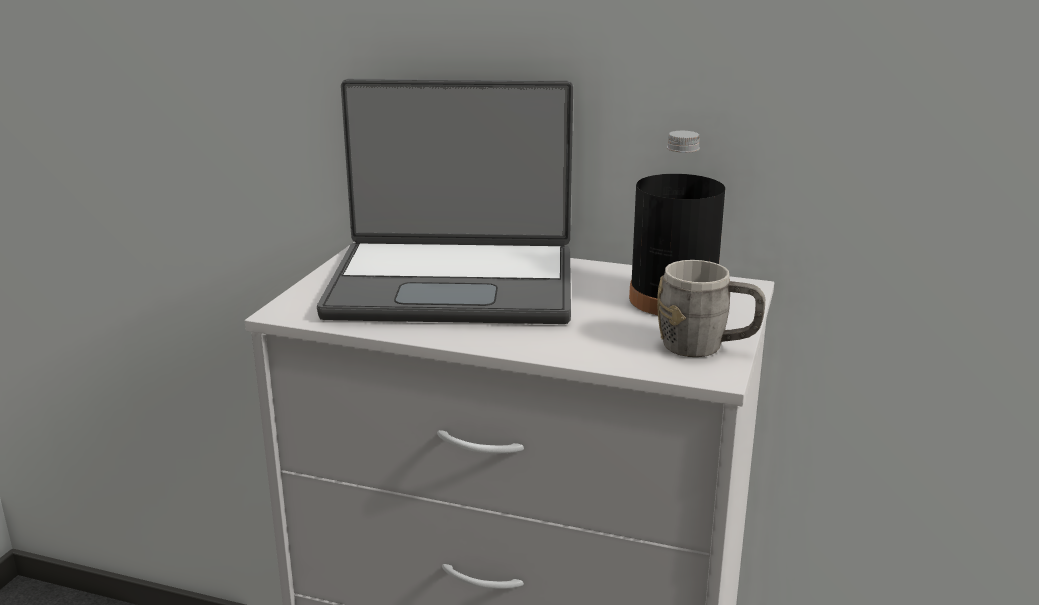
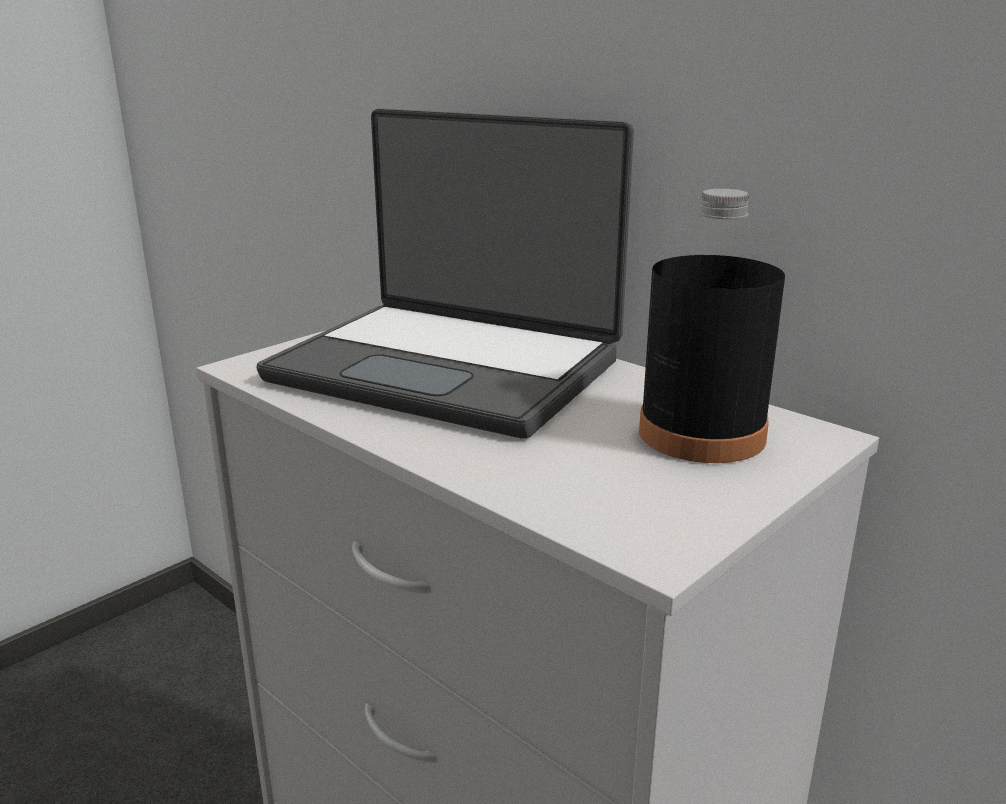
camera: 25 degrees right, 0 degrees up
grey mug [657,260,765,357] -> none

